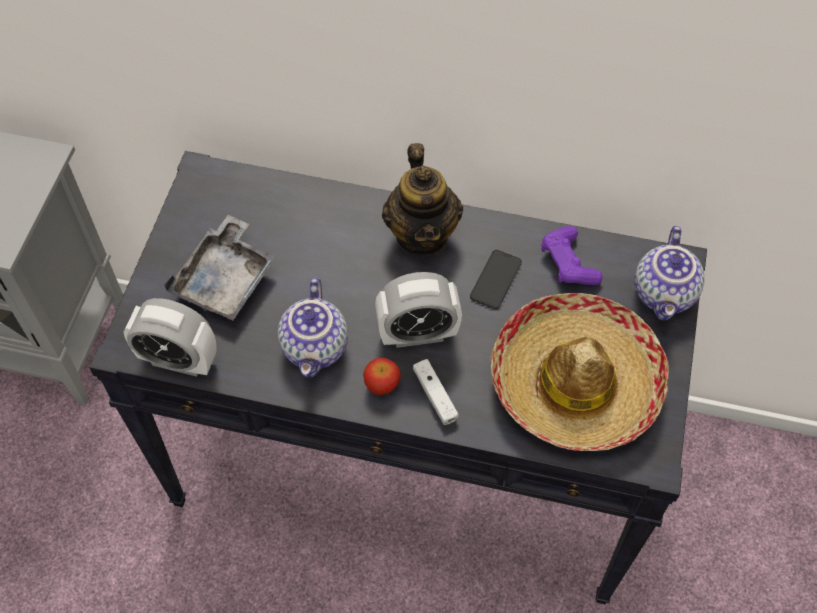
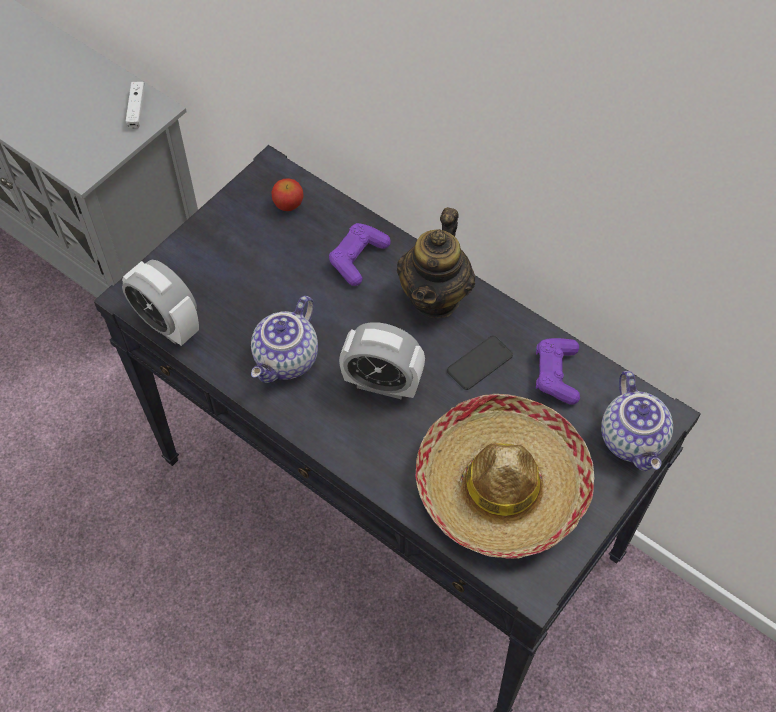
camera: 25 degrees right, 0 degrees up
grey tray [164,215,276,320] -> none
apple [363,358,401,395] -> apple moved to [271,178,304,211]
white game controller [413,359,459,425] -> white game controller moved to [125,82,145,129]
teapot [634,226,705,320] -> teapot turned 45 degrees counterclockwise [601,371,673,471]
none -> purple game controller [329,223,391,286]

